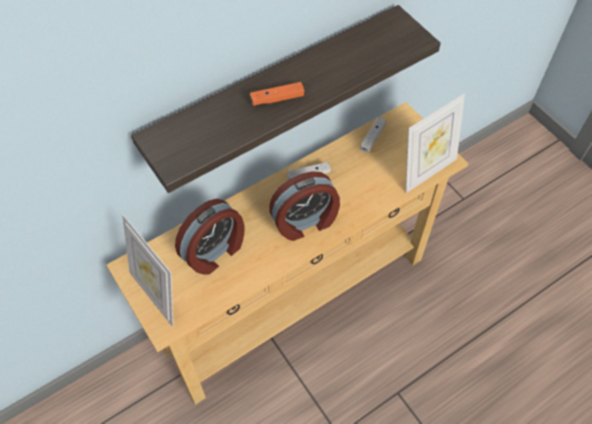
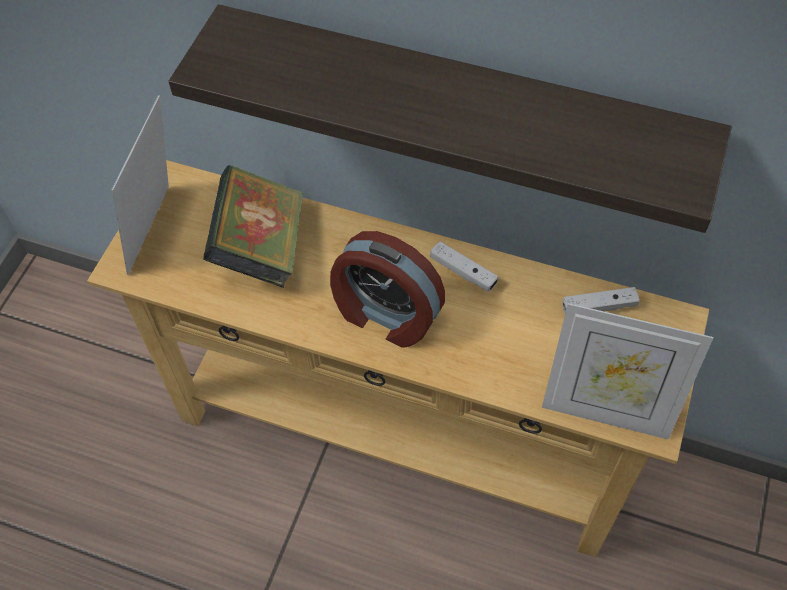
camera: 55 degrees right, 0 degrees up
alarm clock [175,199,244,275] -> book [203,165,303,288]
orange game controller [250,82,304,106] -> none

